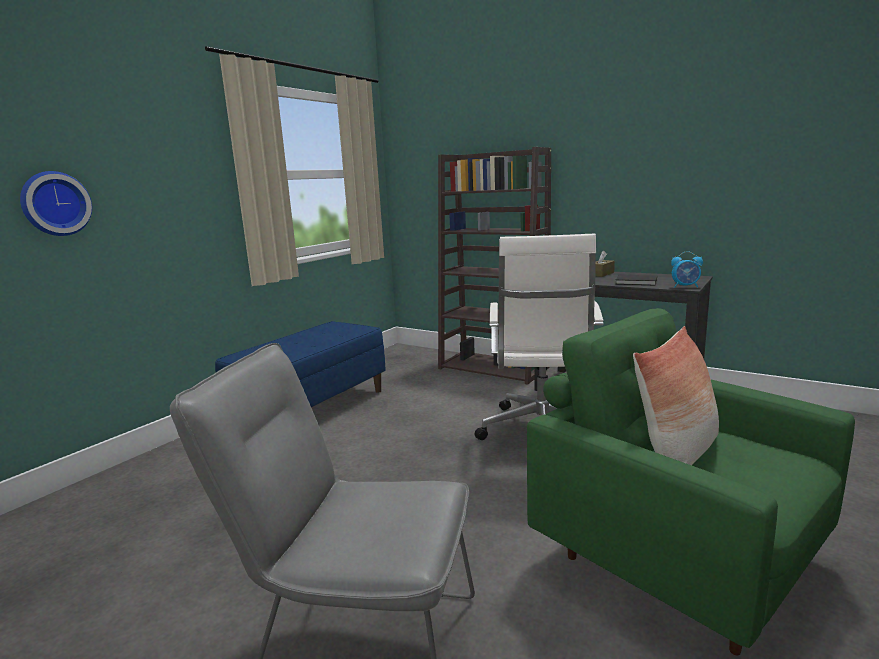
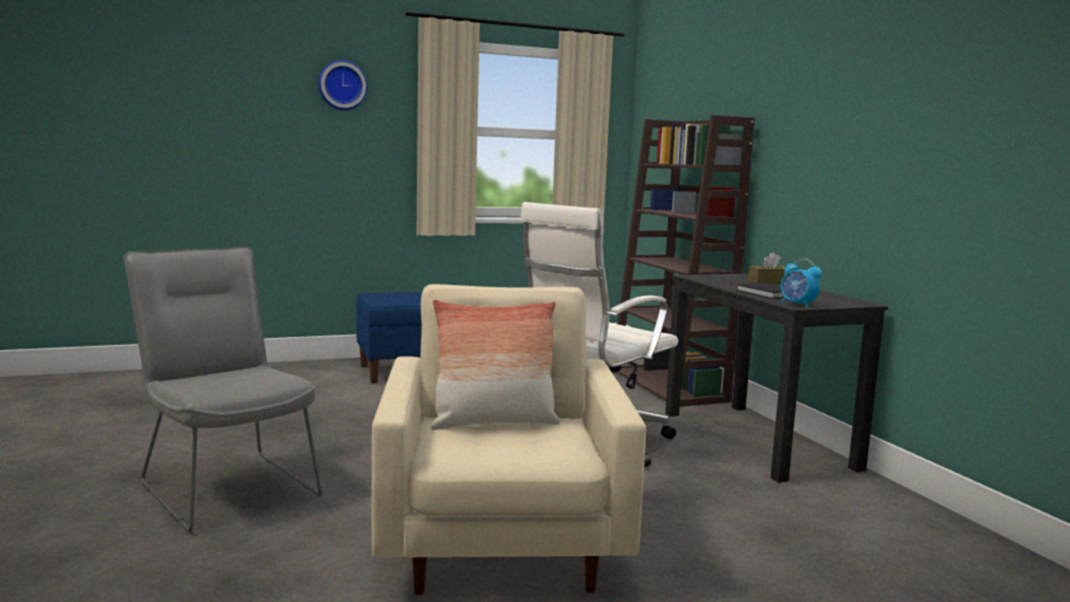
camera: 35 degrees right, 5 degrees down
wall clock [20,171,92,236] -> wall clock moved to [318,60,368,110]
green armchair [527,308,855,655] -> beige armchair [371,284,646,595]

